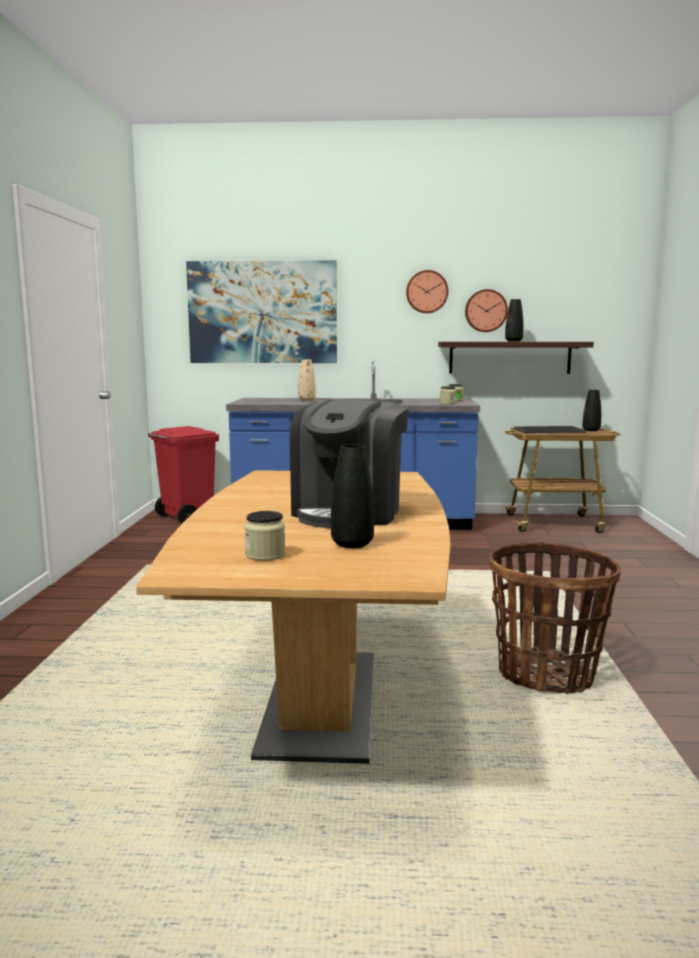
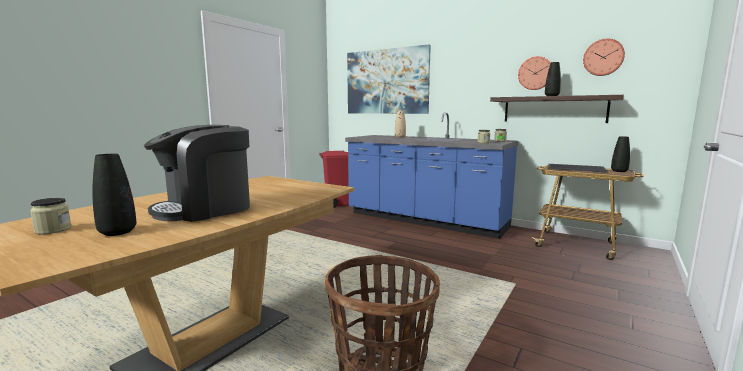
camera: 30 degrees right, 0 degrees up
wall clock [406,270,448,313] -> wall clock moved to [583,39,625,76]

